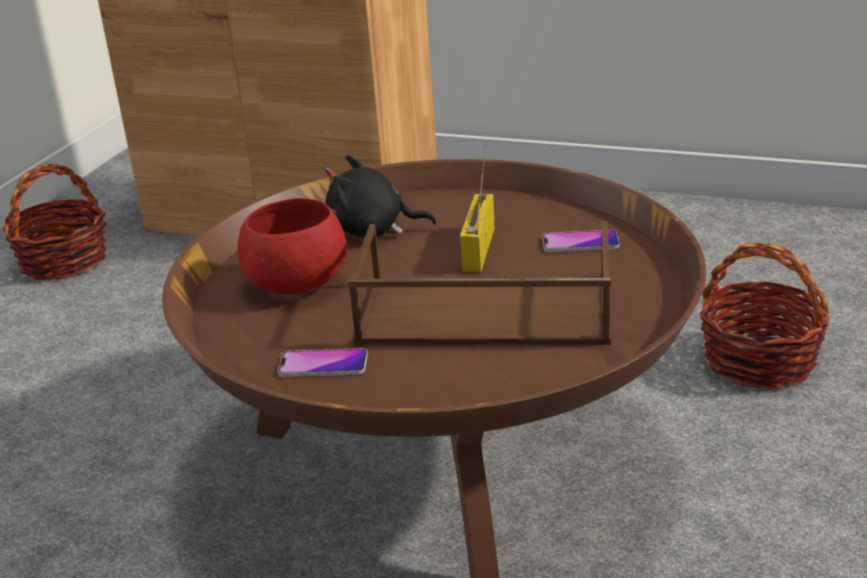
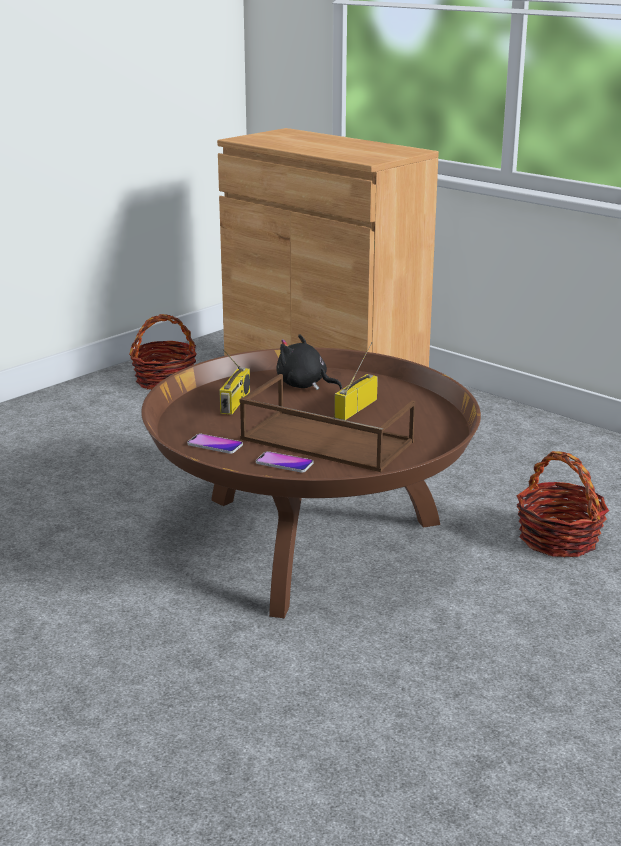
camera: 20 degrees right, 5 degrees down
red bowl [238,198,346,295] -> radio [219,349,250,415]
phone [542,230,619,252] -> phone moved to [256,451,313,473]

